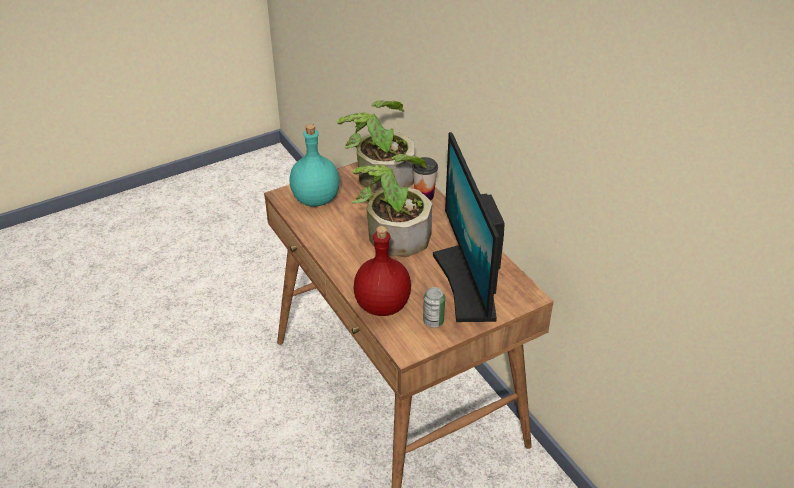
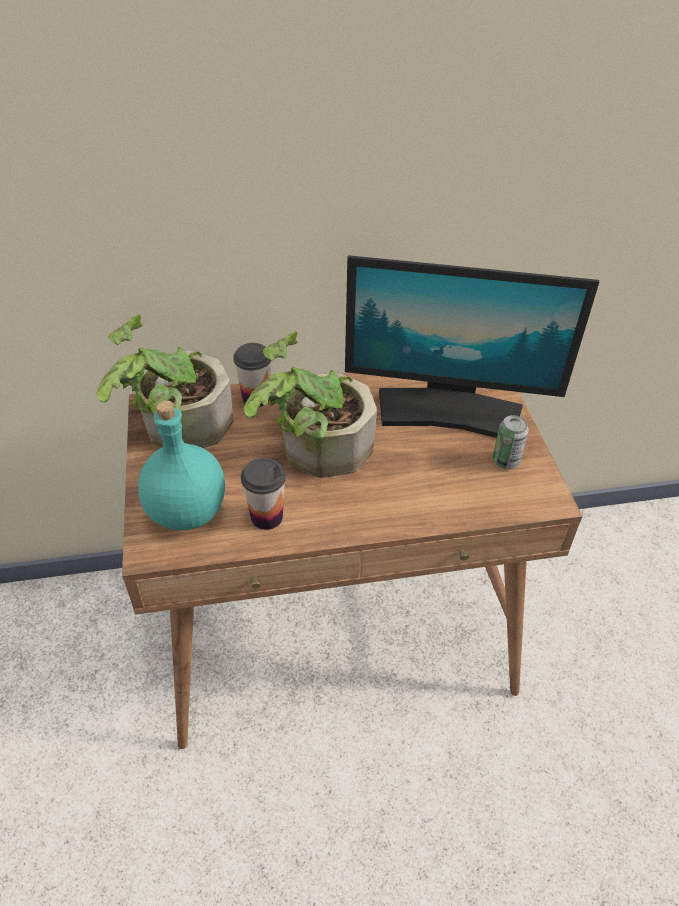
camera: 70 degrees left, 5 degrees up
red bottle [353,226,411,316] -> none
none -> cup [241,458,286,530]

